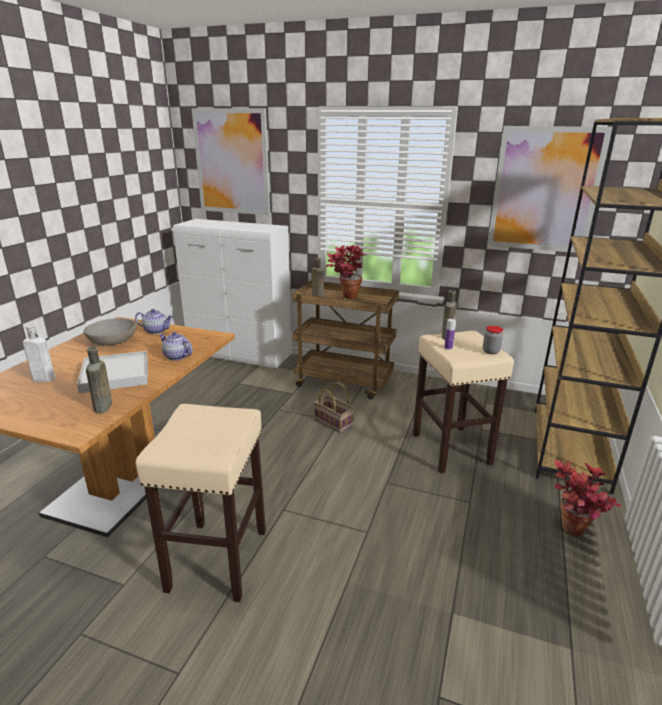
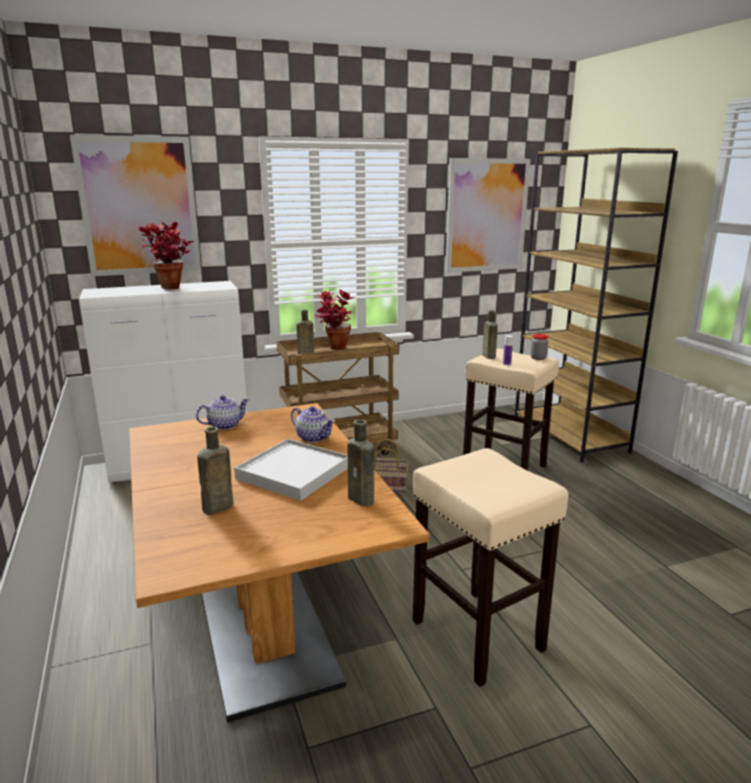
camera: 40 degrees left, 5 degrees down
white bottle [23,323,55,382] -> brown bottle [197,427,233,514]
grey bowl [83,318,136,346] -> none
teapot [159,332,193,361] -> teapot turned 135 degrees counterclockwise [291,406,335,442]
potted plant [554,459,622,536] -> potted plant moved to [137,221,194,289]

